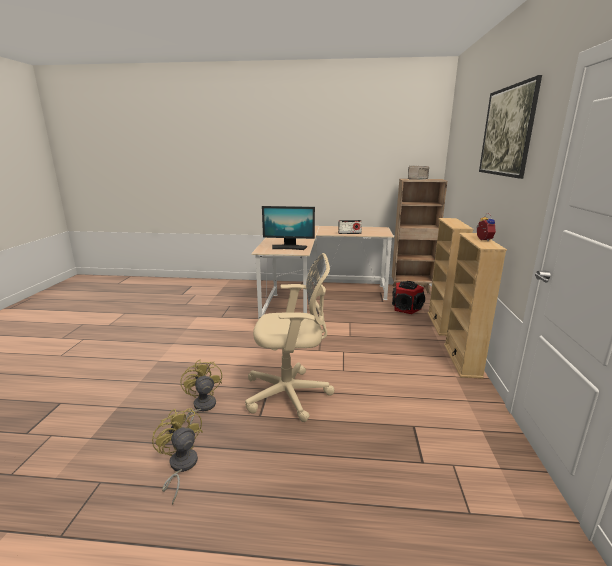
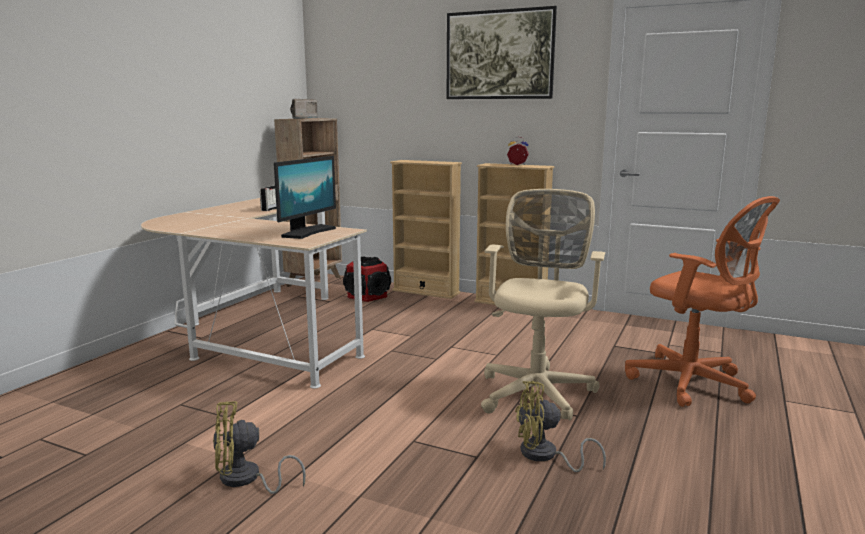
camera: 70 degrees left, 5 degrees down
yellow fan [152,408,203,505] -> yellow fan moved to [213,401,306,494]
none -> orange office chair [625,196,780,407]

